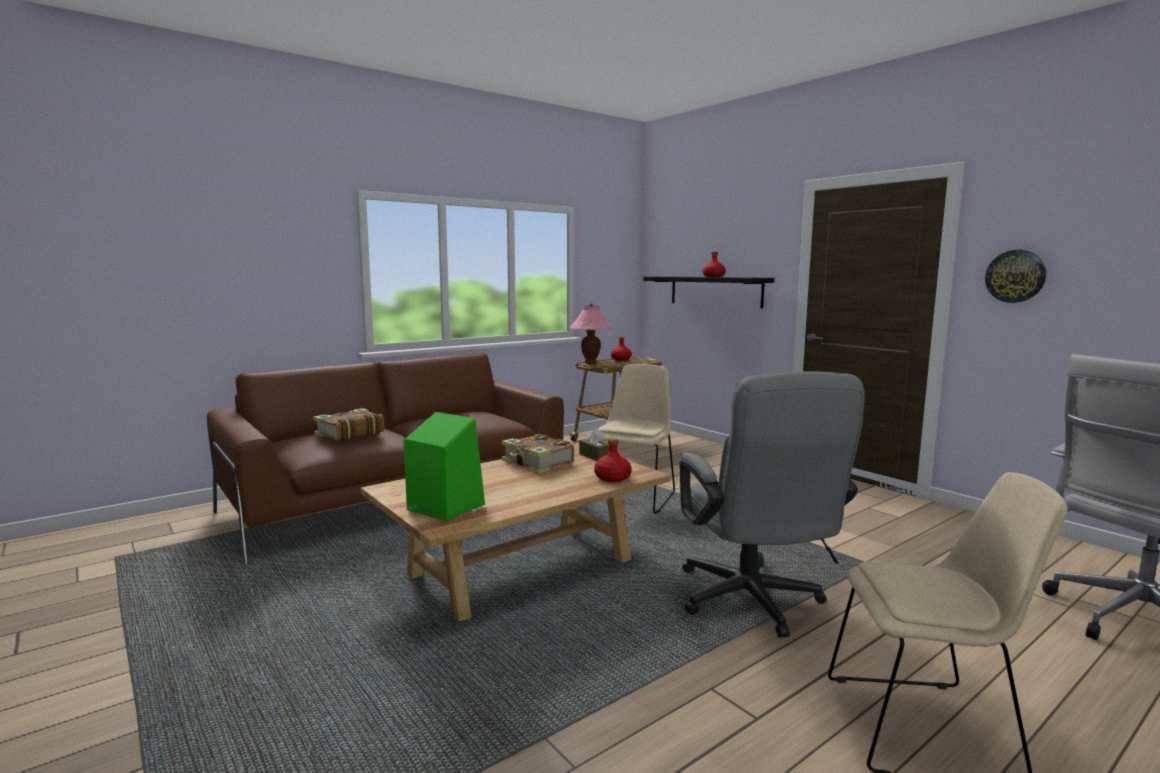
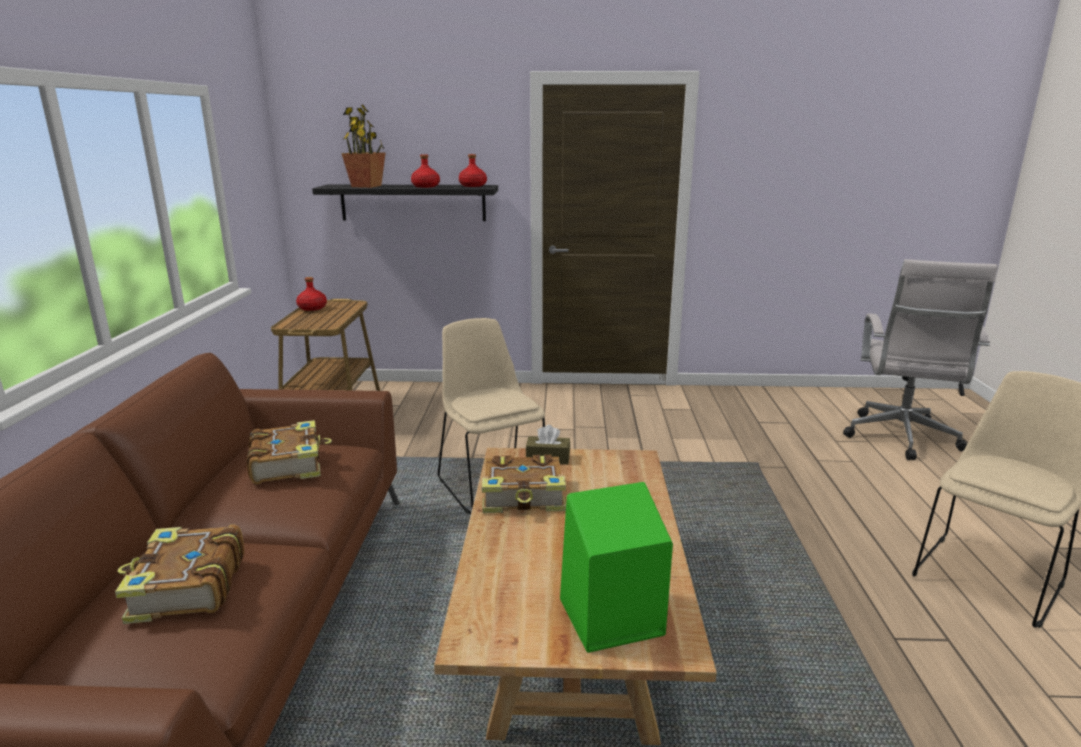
camera: 50 degrees left, 10 degrees up
pink table lamp [569,304,613,363] -> none
red bottle [594,438,632,482] -> red bottle moved to [459,154,487,187]
grey office chair [679,371,865,638] -> none
wall clock [985,250,1046,303] -> none
none -> book [247,420,332,484]
none -> potted plant [341,105,386,188]

